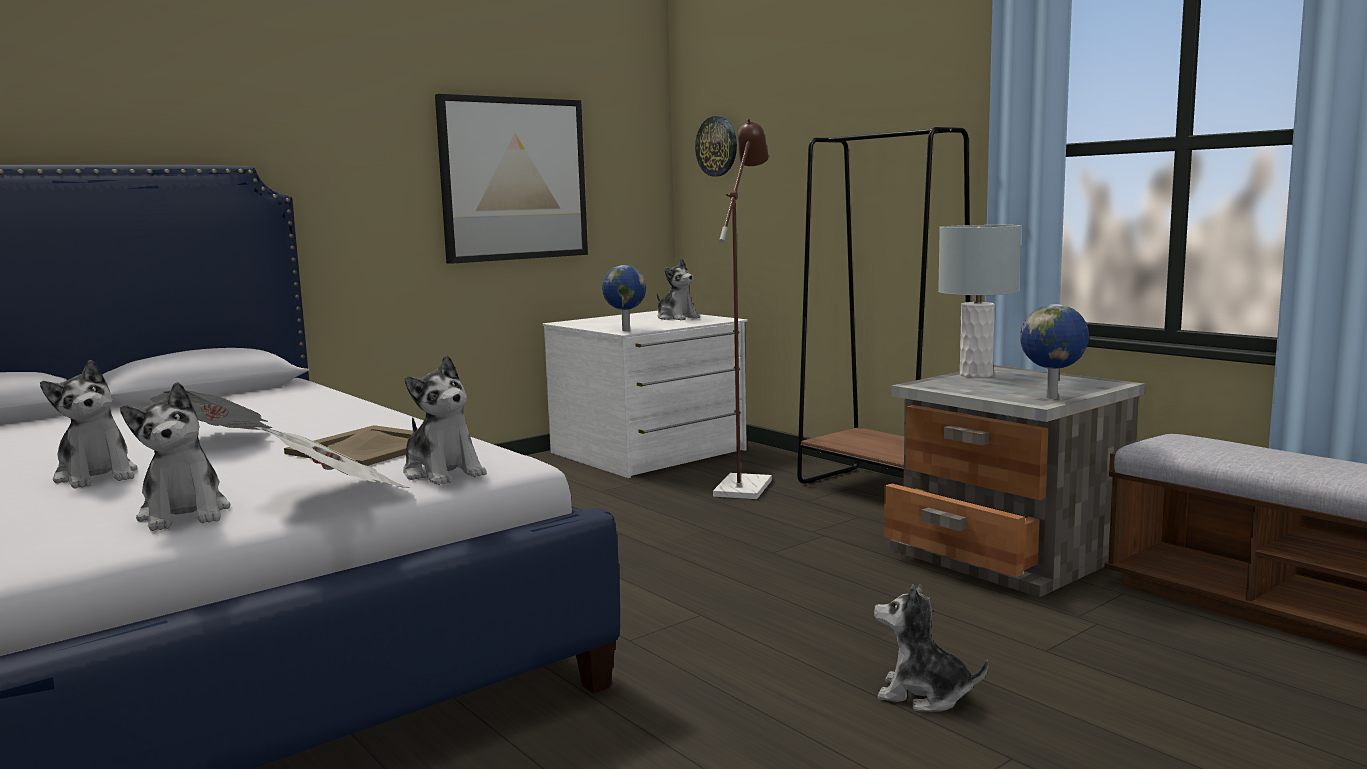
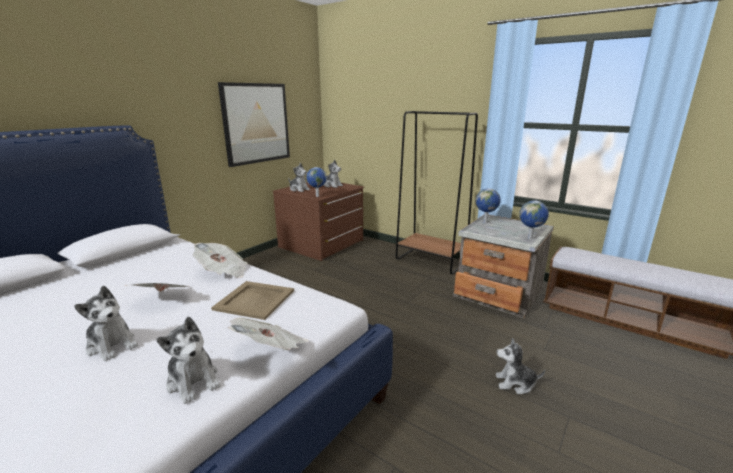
camera: 15 degrees left, 10 degrees up
plush toy [403,355,487,485] -> plush toy moved to [288,163,310,192]
white dresser [542,311,748,478] -> brown dresser [273,182,364,261]
wall clock [695,116,737,177] -> none
brown floor lamp [713,119,772,499] -> none
grey table lamp [938,225,1021,378] -> globe [476,188,501,223]
none -> newspaper [192,243,247,278]

